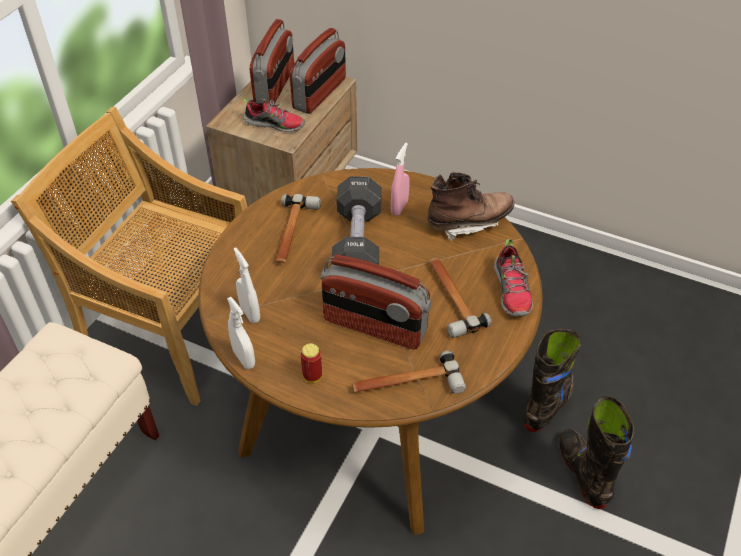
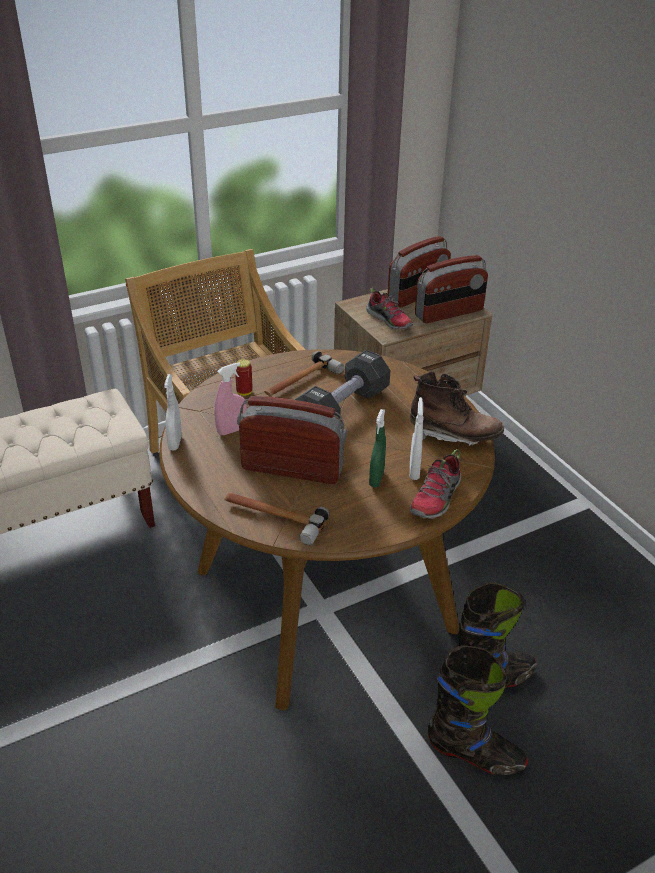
camera: 35 degrees right, 10 degrees down
white spray bottle [234,247,260,323] -> white spray bottle moved to [410,397,424,480]
can [300,344,322,383] -> can moved to [235,359,253,396]
radio [321,254,432,350] -> radio turned 135 degrees clockwise [237,396,347,484]
pink spray bottle [391,143,410,216] -> pink spray bottle moved to [214,362,247,435]
hammer [429,258,492,338] -> green spray bottle [369,409,386,487]
black boot [559,396,634,509] -> black boot turned 90 degrees clockwise [427,645,528,775]

